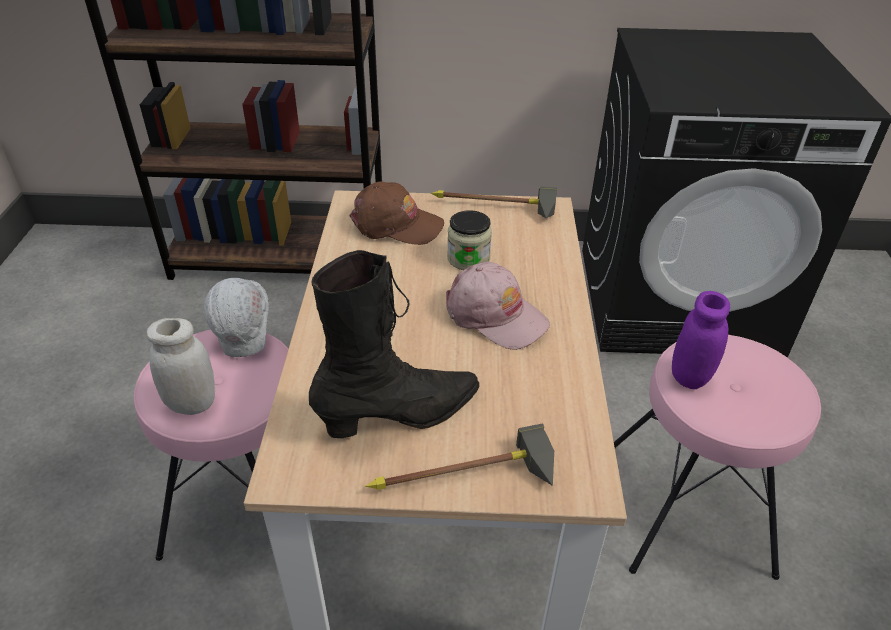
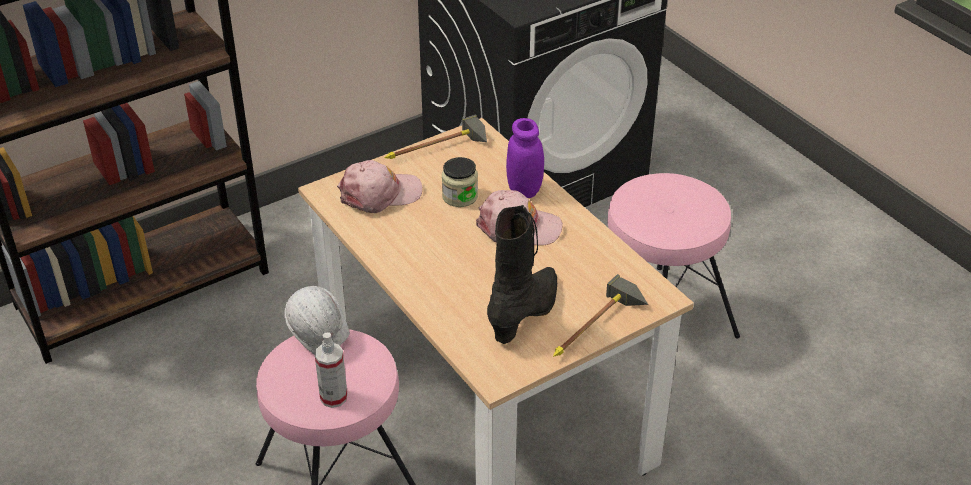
camera: 35 degrees left, 0 degrees up
white jar [146,318,215,415] -> spray bottle [315,332,348,408]
brown cap [350,182,444,245] -> pink cap [337,160,423,213]
purple jar [672,291,730,389] -> purple jar moved to [506,118,544,198]

